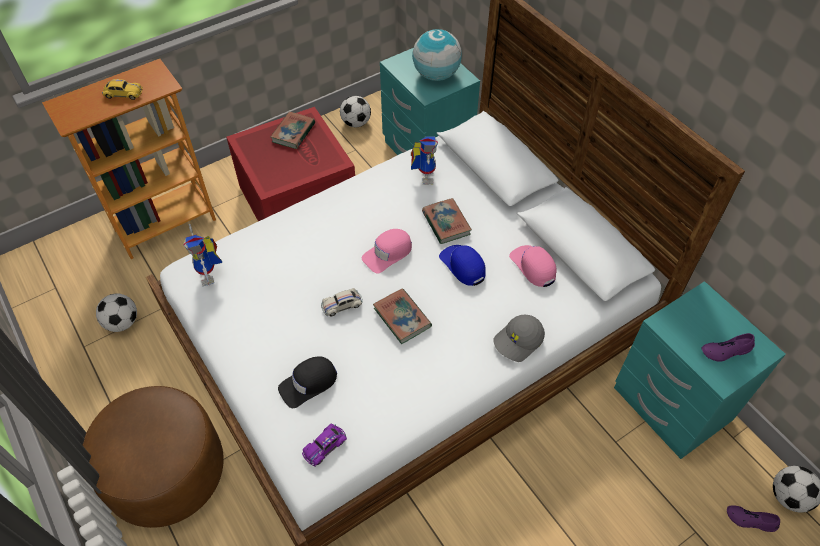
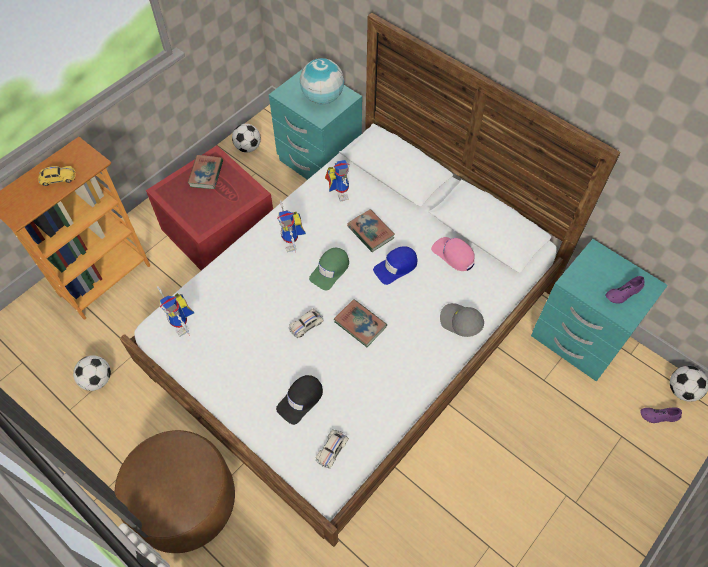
camera: 15 degrees left, 5 degrees up
purple toy car [302,424,347,466] -> white toy car [316,429,349,469]
pink cap [362,229,412,274] -> green cap [309,248,349,290]
blue cap [439,245,486,286] -> blue cap turned 75 degrees counterclockwise [373,246,418,285]
grey cap [494,314,545,362] -> grey cap turned 90 degrees clockwise [440,303,484,337]
none -> toy robot [277,200,306,252]

